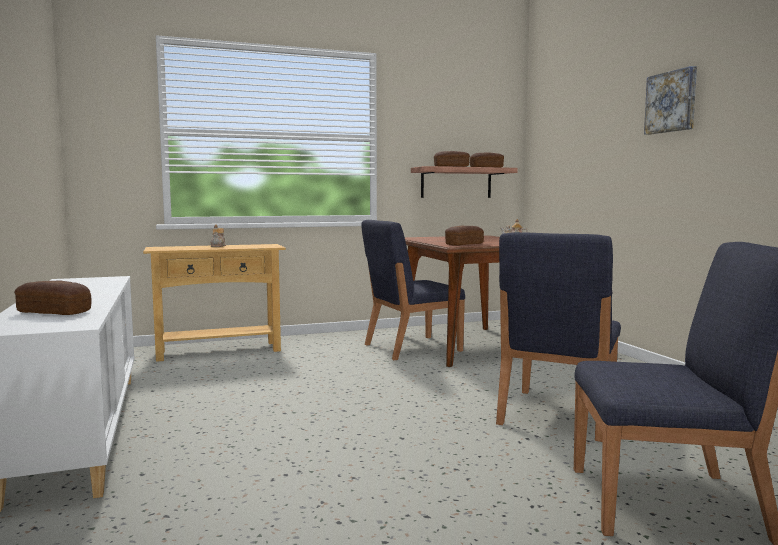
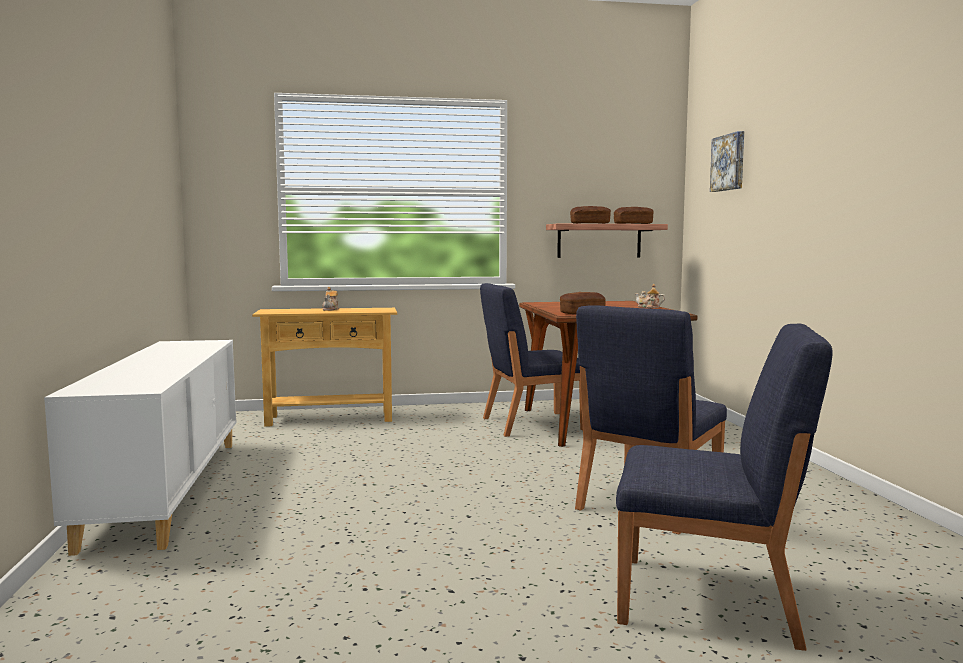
camera: 10 degrees right, 0 degrees up
bread [14,280,92,315] -> none
picture [644,66,697,135] -> picture moved to [710,131,744,192]

